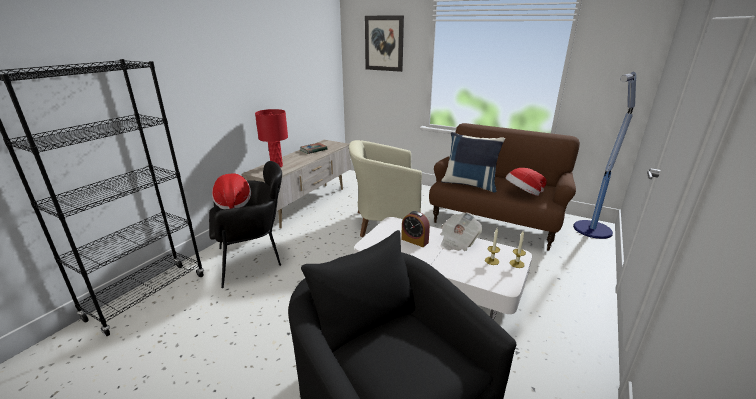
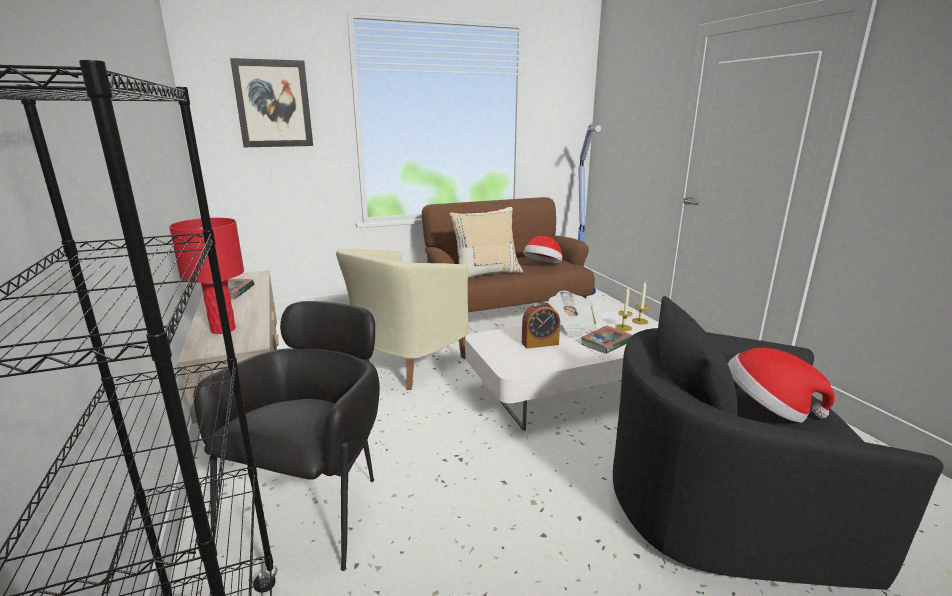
camera: 50 degrees left, 5 degrees down
hat [212,174,251,209] -> hat moved to [728,348,835,423]
blue pillow [441,132,505,193] -> beige pillow [449,207,523,278]
none -> book [581,326,632,354]

